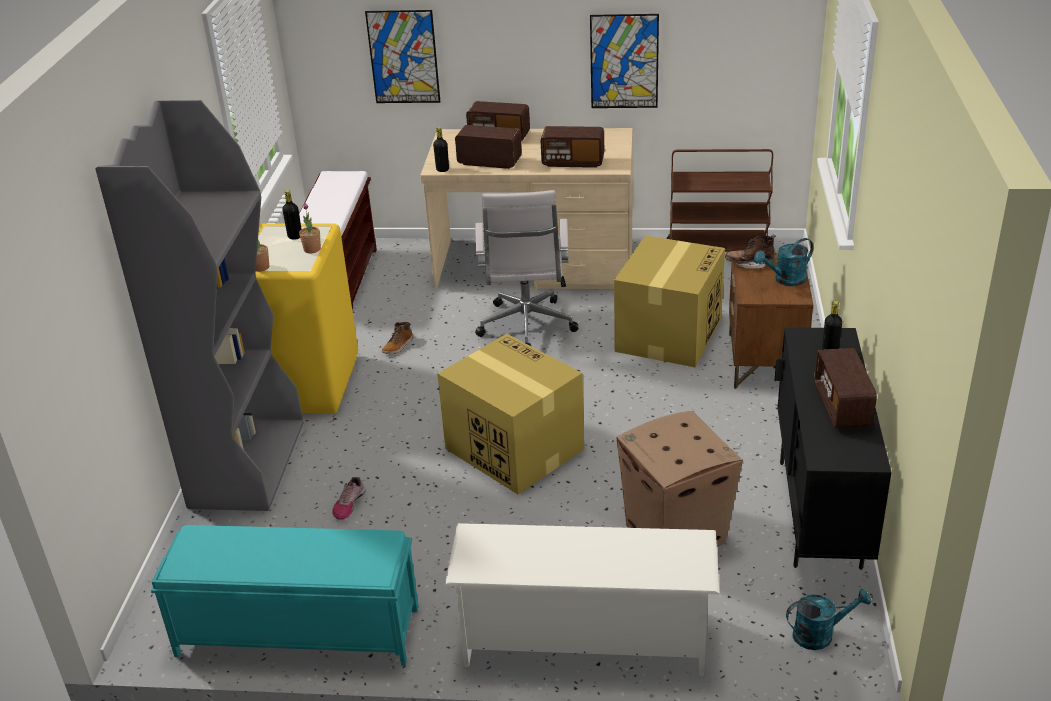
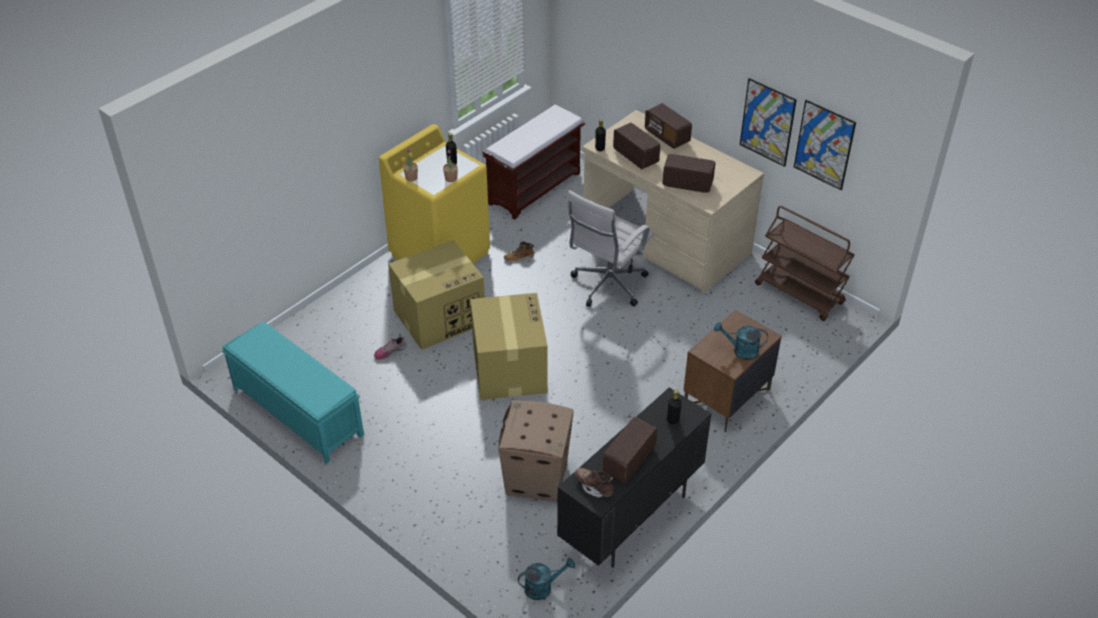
camera: 35 degrees right, 10 degrees up
grey bookcase [96,100,304,511] -> none
picture [365,10,440,103] -> picture moved to [794,100,856,190]
white shoe rack [445,523,720,676] -> none
radio [541,126,604,168] -> radio turned 150 degrees clockwise [662,154,715,193]
cardboard box [614,235,725,367] -> cardboard box moved to [388,240,485,350]
brown boot [725,235,776,269] -> brown boot moved to [575,468,613,498]
turquoise watering can [786,589,872,650] -> turquoise watering can turned 45 degrees counterclockwise [518,558,575,600]

